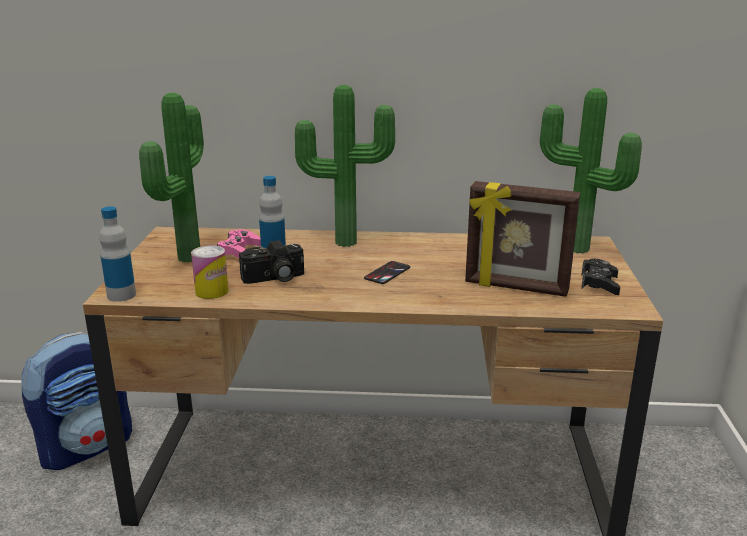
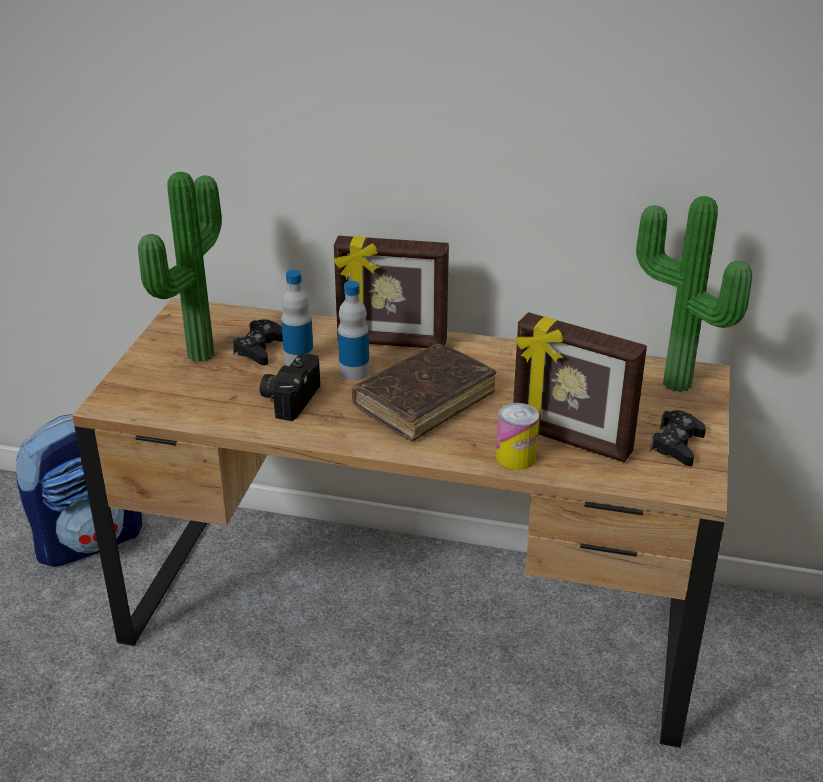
camera: 10 degrees right, 10 degrees up
bottle [99,206,136,302] -> bottle moved to [338,281,370,380]
can [191,245,229,299] -> can moved to [496,403,539,470]
pink game controller [217,229,261,258] -> black game controller [232,319,283,365]
camera [239,240,304,284] -> camera turned 120 degrees clockwise [260,353,320,421]
potted plant [295,85,395,247] -> picture frame [334,236,449,348]
phone [364,261,410,284] -> brown book [351,344,497,441]

